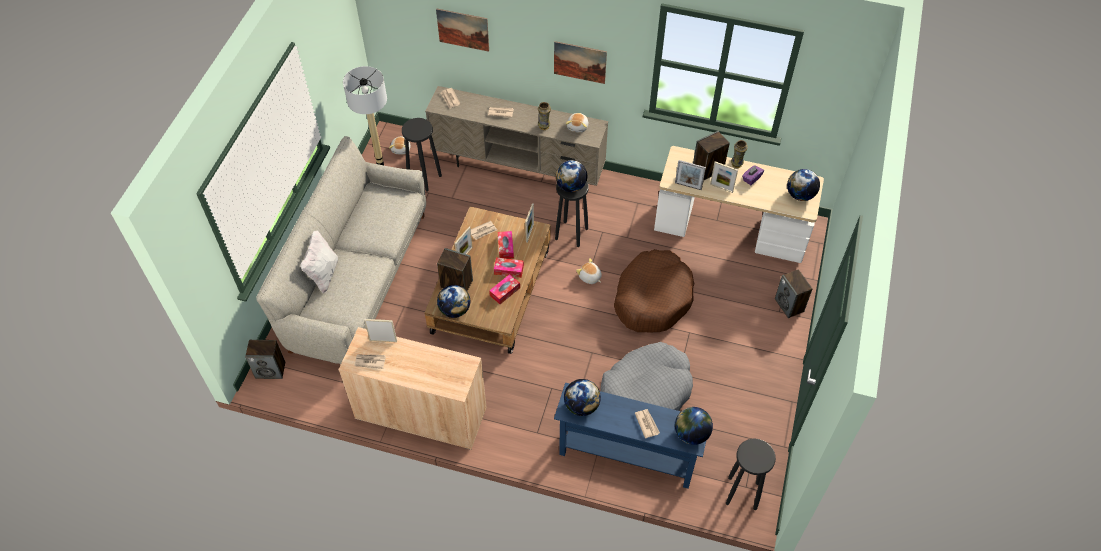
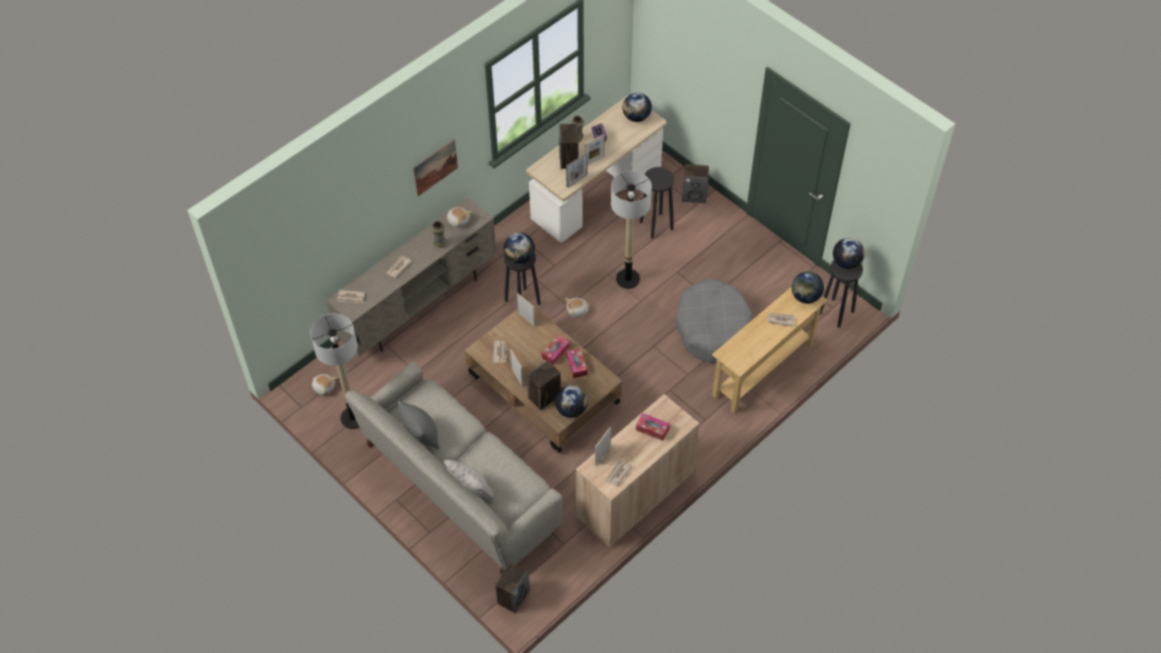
camera: 60 degrees left, 0 degrees up
black stool [402,118,442,191] -> black stool moved to [640,167,674,239]
picture [436,8,489,52] -> none
tissue box [498,231,514,259] -> tissue box moved to [636,413,670,441]
blue console table [554,383,706,489] -> beige console table [712,286,828,414]
globe [564,379,601,416] -> globe moved to [833,238,865,269]
brown dog bed [614,249,694,332] -> floor lamp [611,171,652,289]
none -> grey pillow [398,400,440,449]

